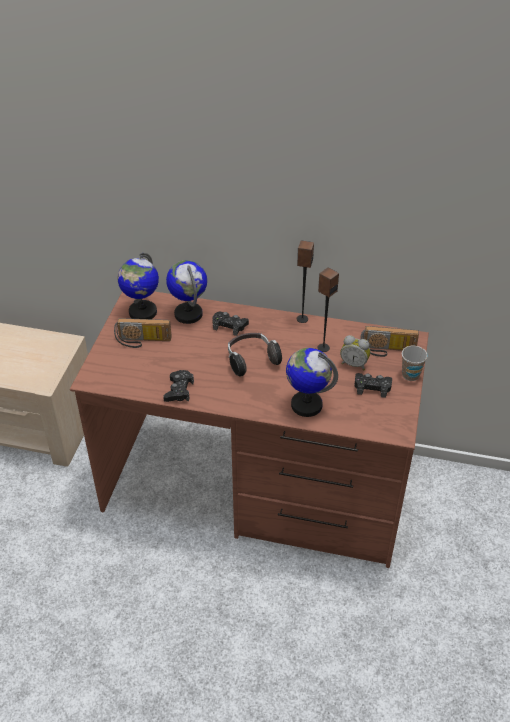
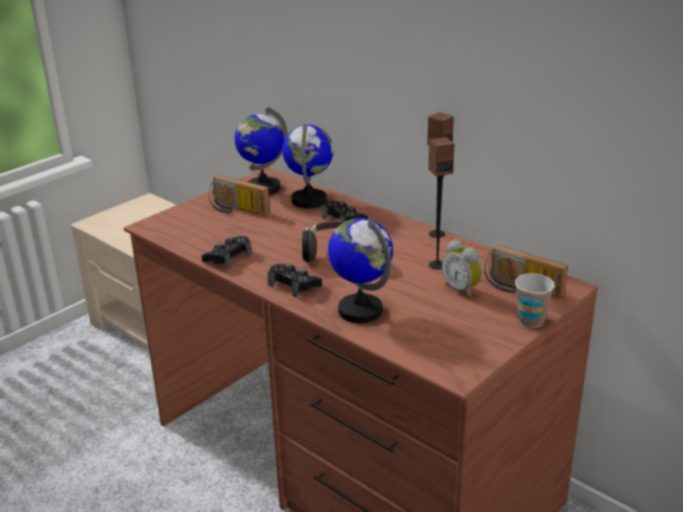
camera: 30 degrees right, 15 degrees down
black game controller [354,373,392,398] -> black game controller moved to [267,263,322,298]

